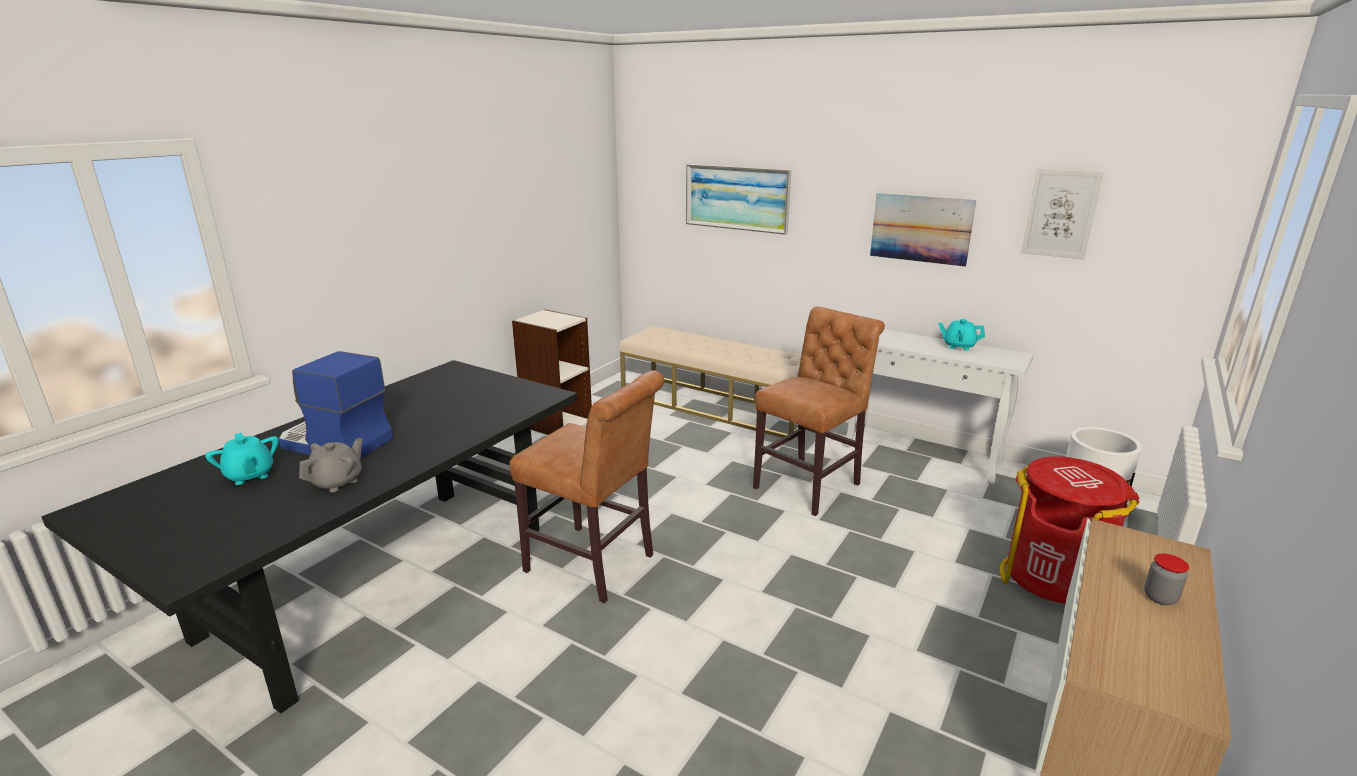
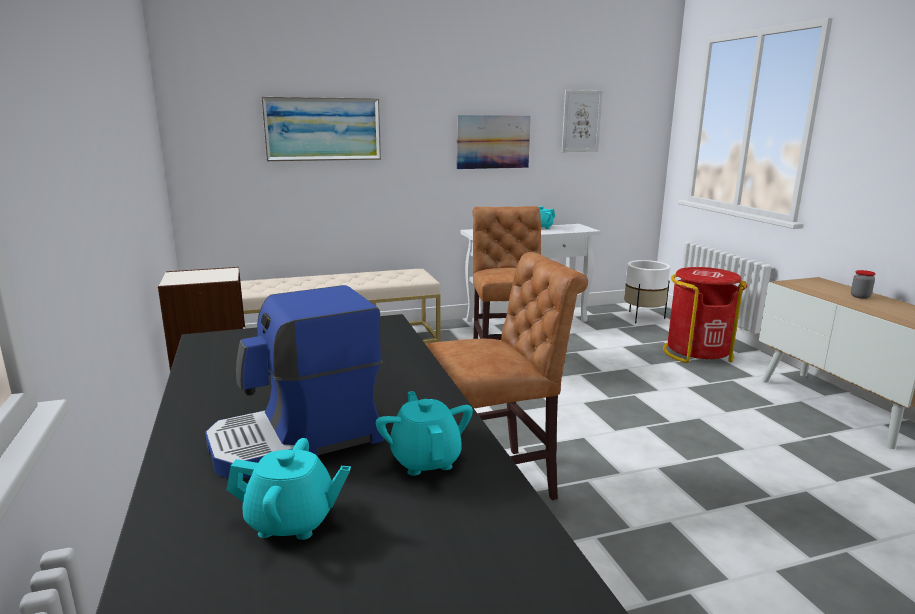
camera: 50 degrees left, 5 degrees down
grey teapot [299,438,362,492] -> turquoise teapot [376,391,473,476]

